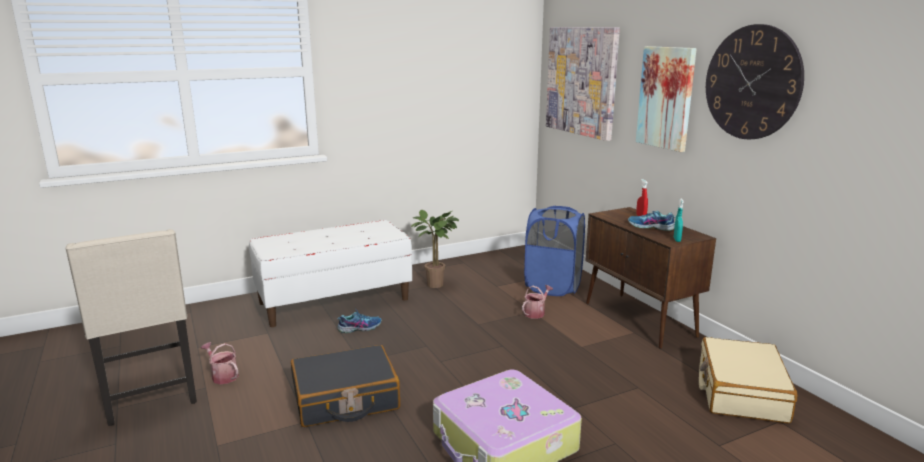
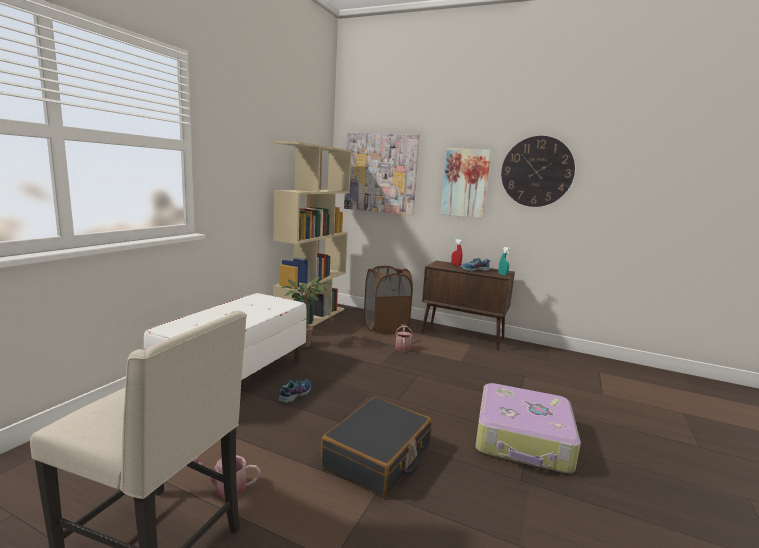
camera: 40 degrees left, 5 degrees down
blue laundry basket [524,206,585,296] -> brown laundry basket [364,266,413,334]
beige suitcase [699,337,797,424] -> none
none -> beige bookcase [273,141,352,326]

